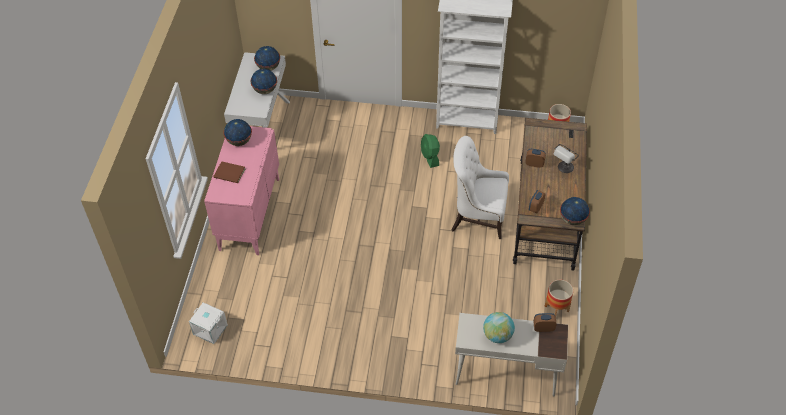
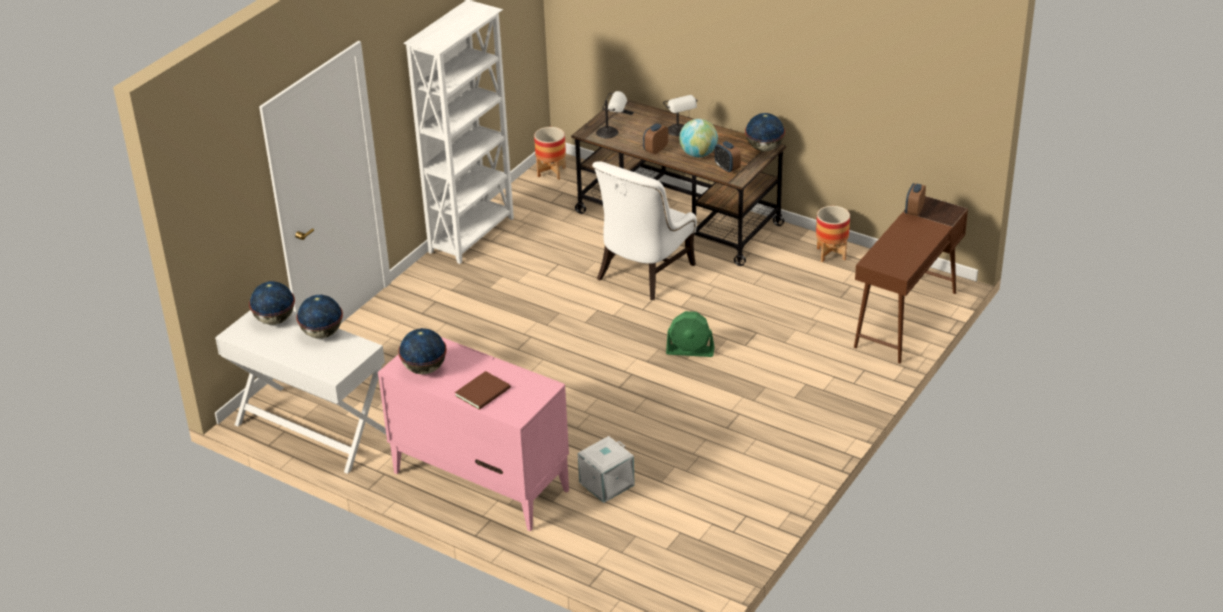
camera: 65 degrees left, 15 degrees down
white storage box [189,302,228,344] -> white storage box moved to [578,436,635,503]
green fan [421,134,440,168] -> green fan moved to [666,311,715,357]
white desk [455,313,568,396] -> brown desk [854,196,968,363]
globe [483,312,515,343] -> globe moved to [679,119,718,157]
none -> table lamp [596,91,627,138]

